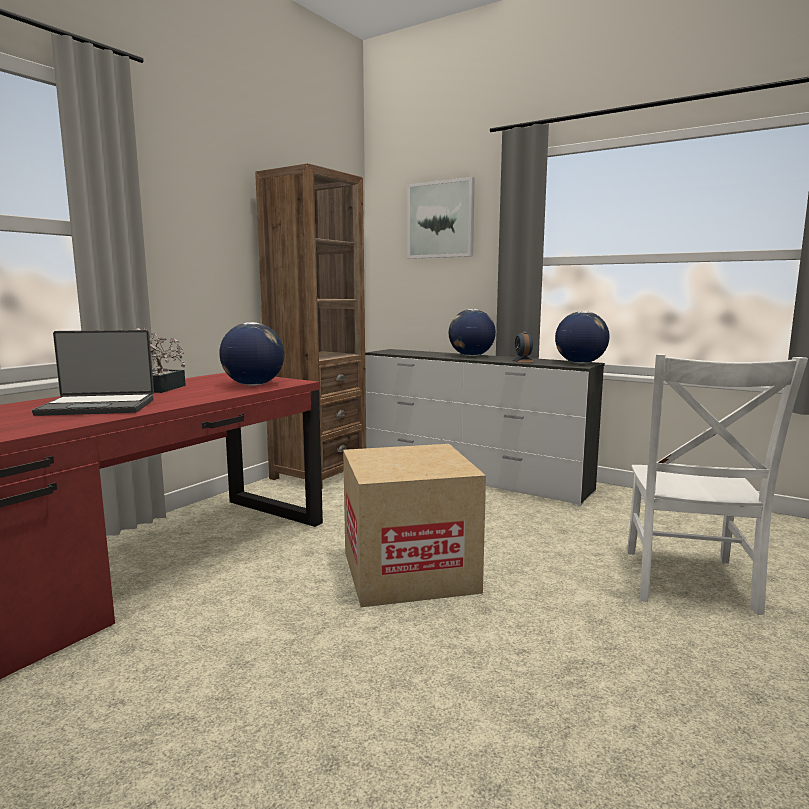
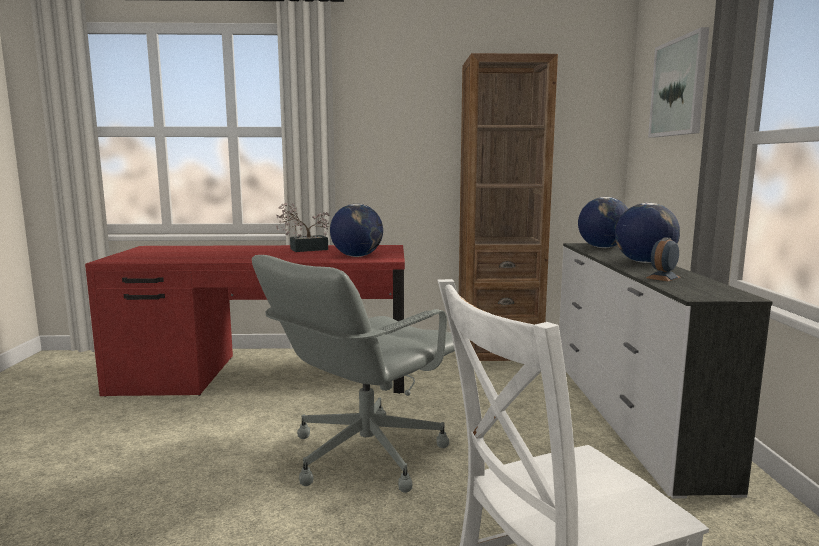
camera: 55 degrees right, 0 degrees up
laptop [32,330,154,416] -> none
cardboard box [343,444,486,607] -> grey office chair [252,255,455,493]
globe [555,311,610,364] -> globe moved to [578,197,628,248]

